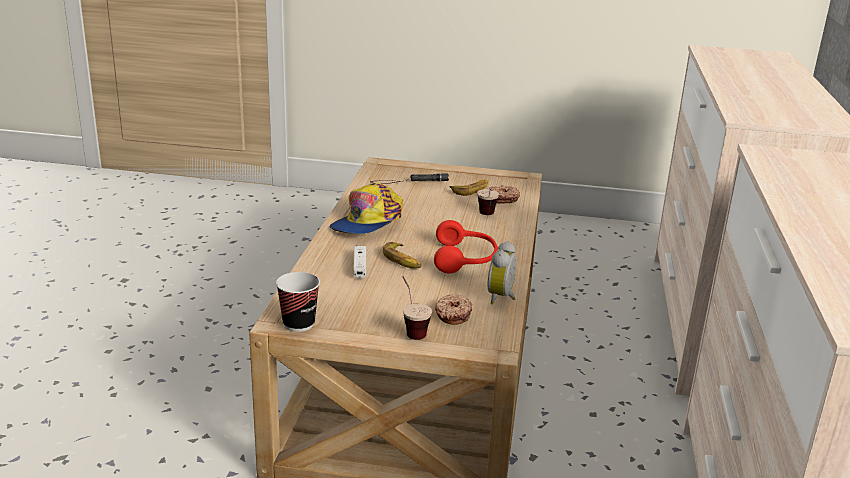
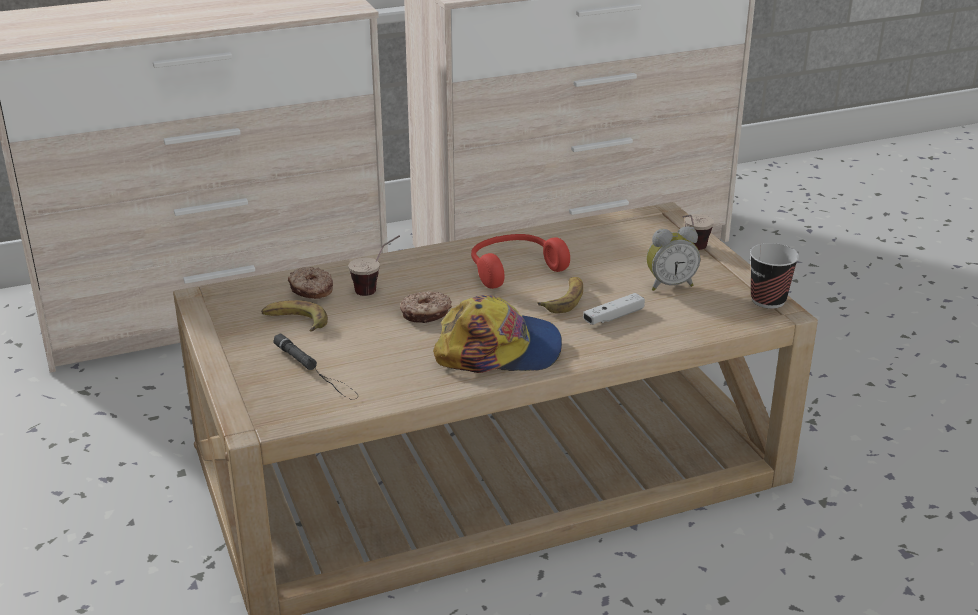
camera: 120 degrees left, 5 degrees up
donut [435,294,472,325] -> donut moved to [400,291,452,323]
alarm clock [487,241,517,305] -> alarm clock moved to [647,226,700,291]

